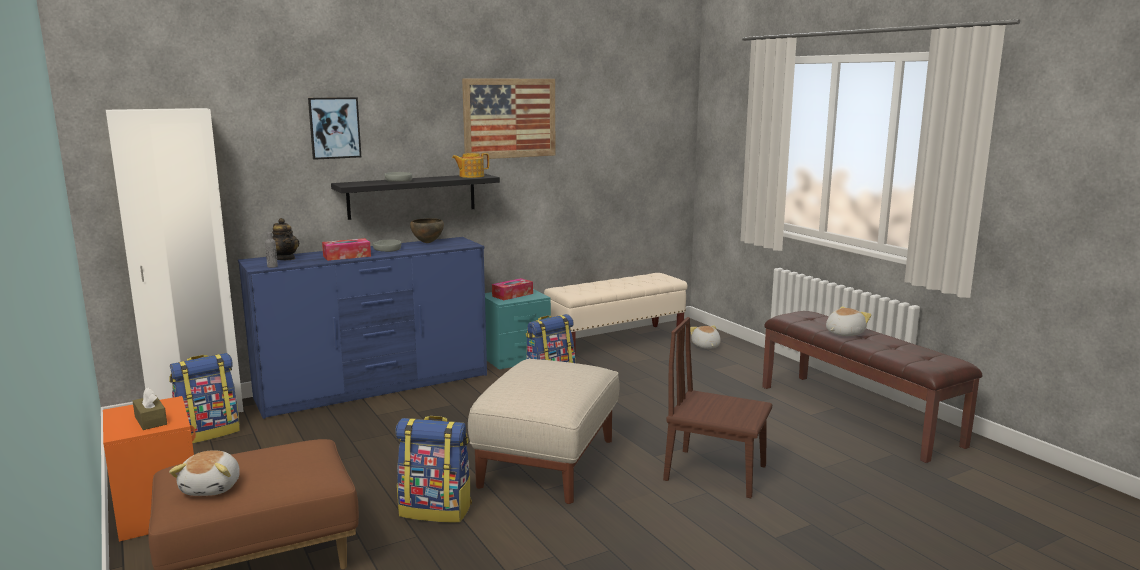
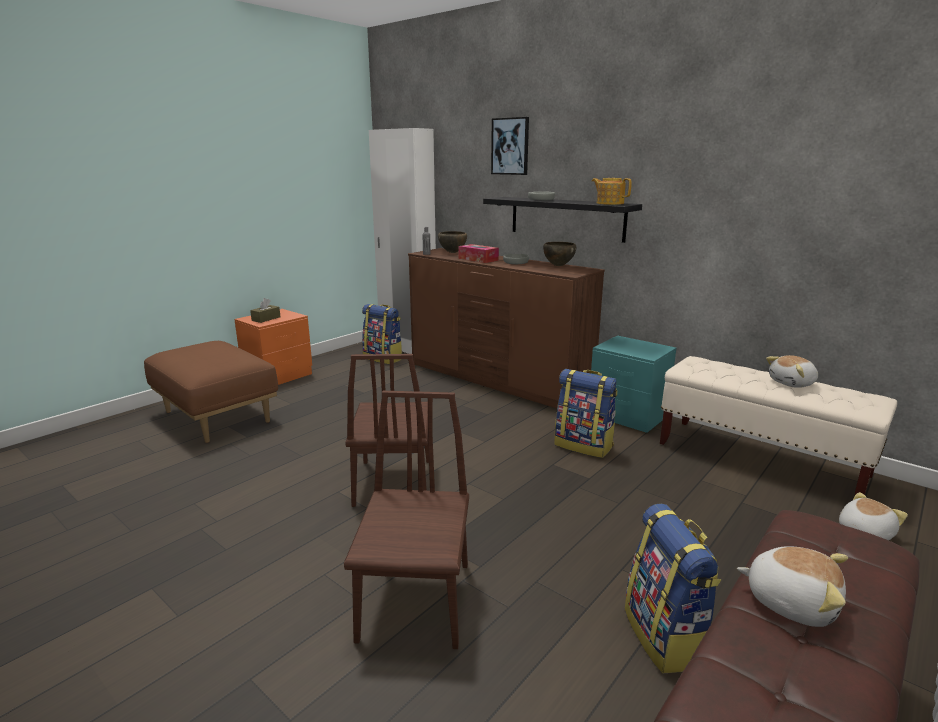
camera: 70 degrees right, 5 degrees up
plush toy [169,450,240,496] -> plush toy moved to [766,355,818,388]
blue dresser [238,237,487,419] -> brown dresser [408,248,605,409]
teapot [272,218,299,260] -> brown bowl [438,231,467,253]
backpack [396,416,472,523] -> backpack moved to [625,504,721,673]
picture [462,79,555,159] -> none
beige ottoman [468,359,619,504] -> brown chair [345,354,429,507]
tissue box [492,278,533,300] -> none

